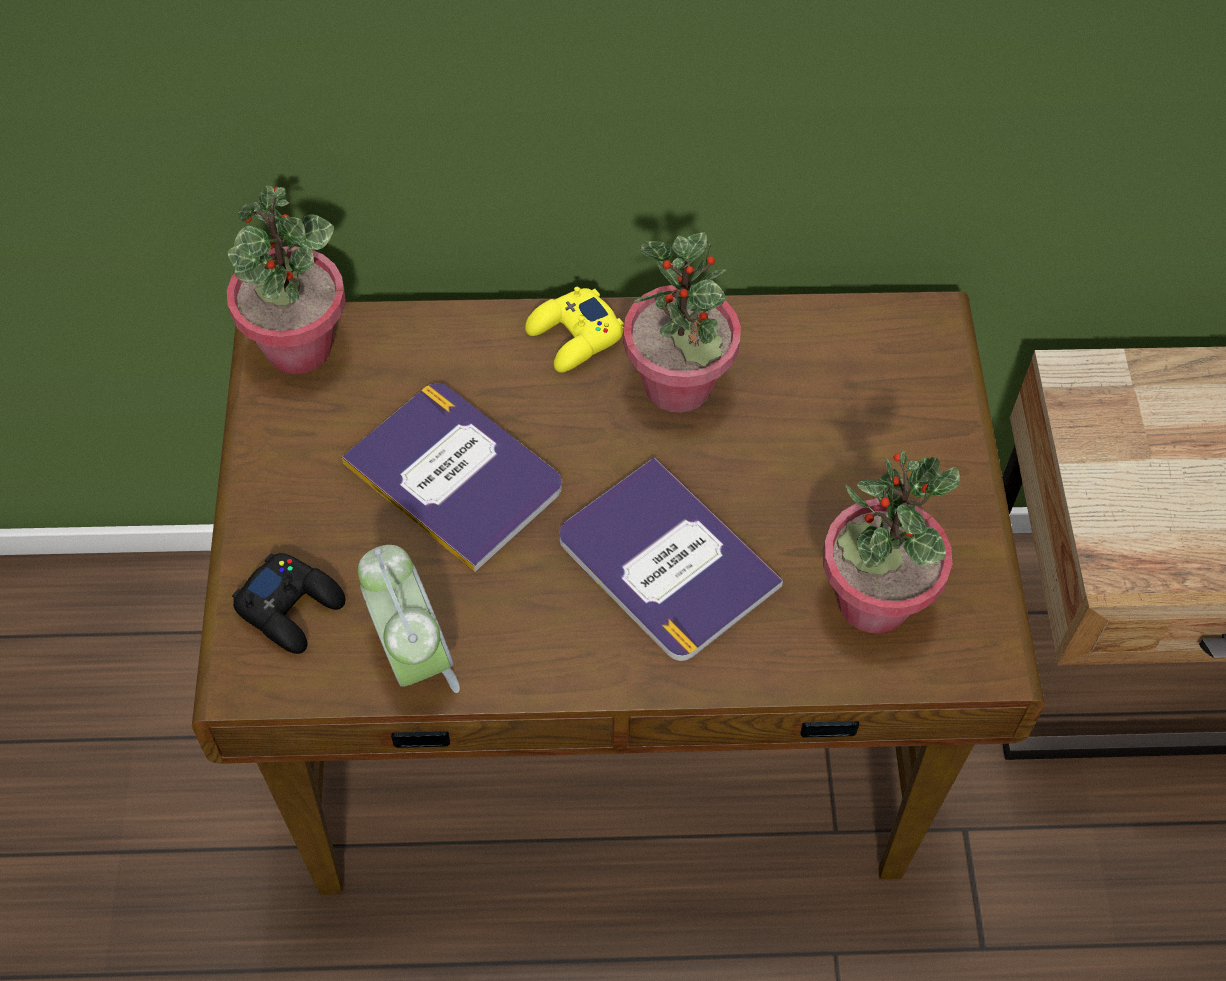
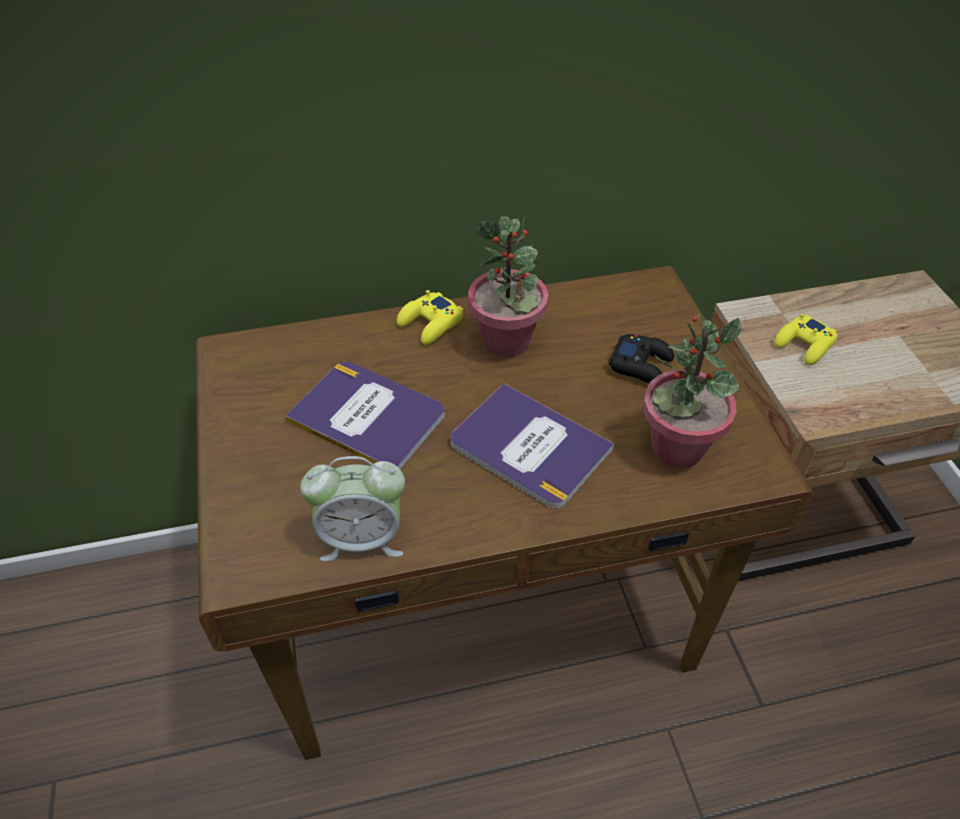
camera: 10 degrees left, 10 degrees down
potted plant [227,185,346,374] -> none
black game controller [232,553,346,654] -> black game controller moved to [609,334,675,383]
alarm clock [358,545,460,693] -> alarm clock turned 120 degrees clockwise [300,456,405,561]
none -> yellow game controller [774,313,837,365]

